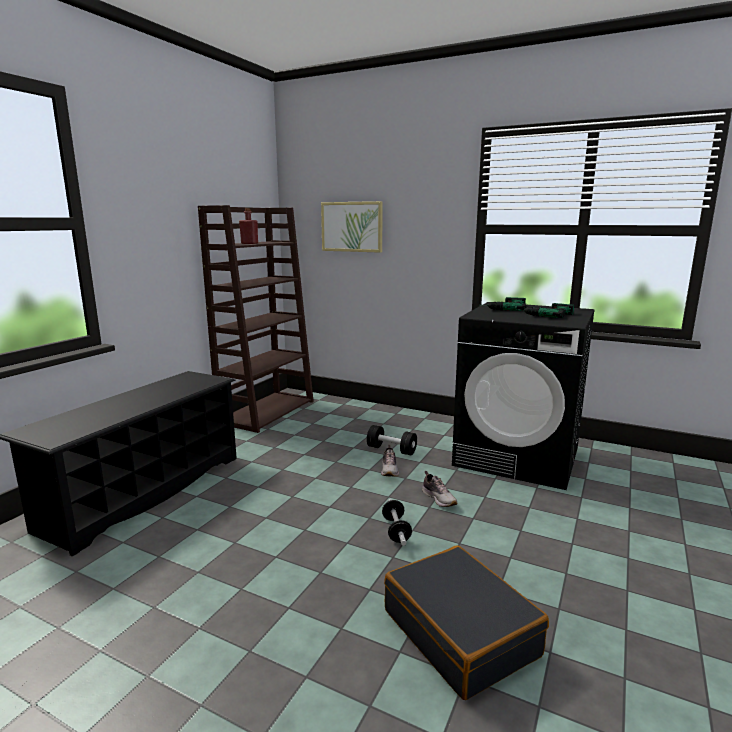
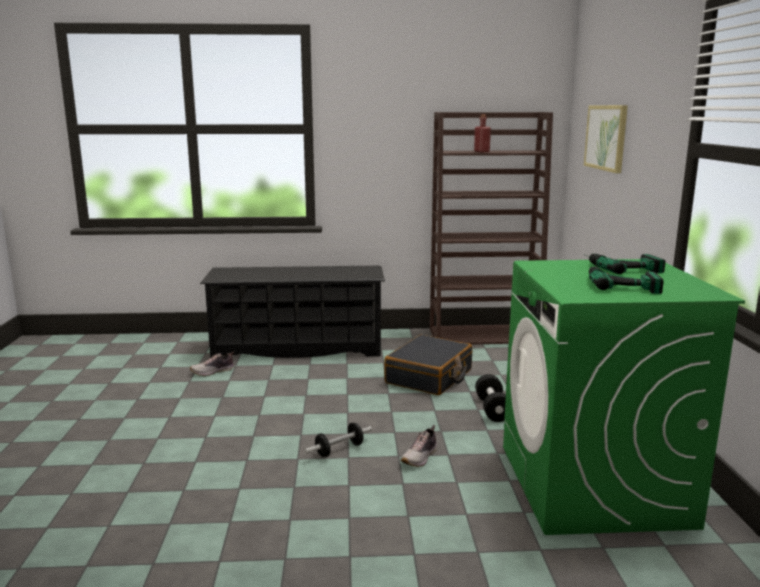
camera: 60 degrees right, 0 degrees up
shoe [381,445,399,476] -> shoe moved to [190,352,234,376]
black suitcase [384,545,549,700] -> black suitcase moved to [384,335,472,395]
black washing machine [452,302,595,490] -> green washing machine [503,259,745,535]

